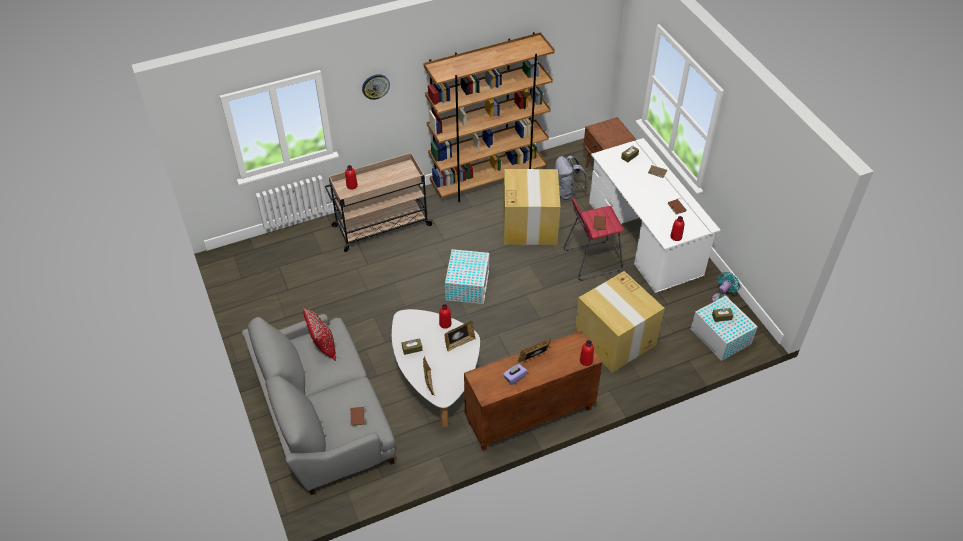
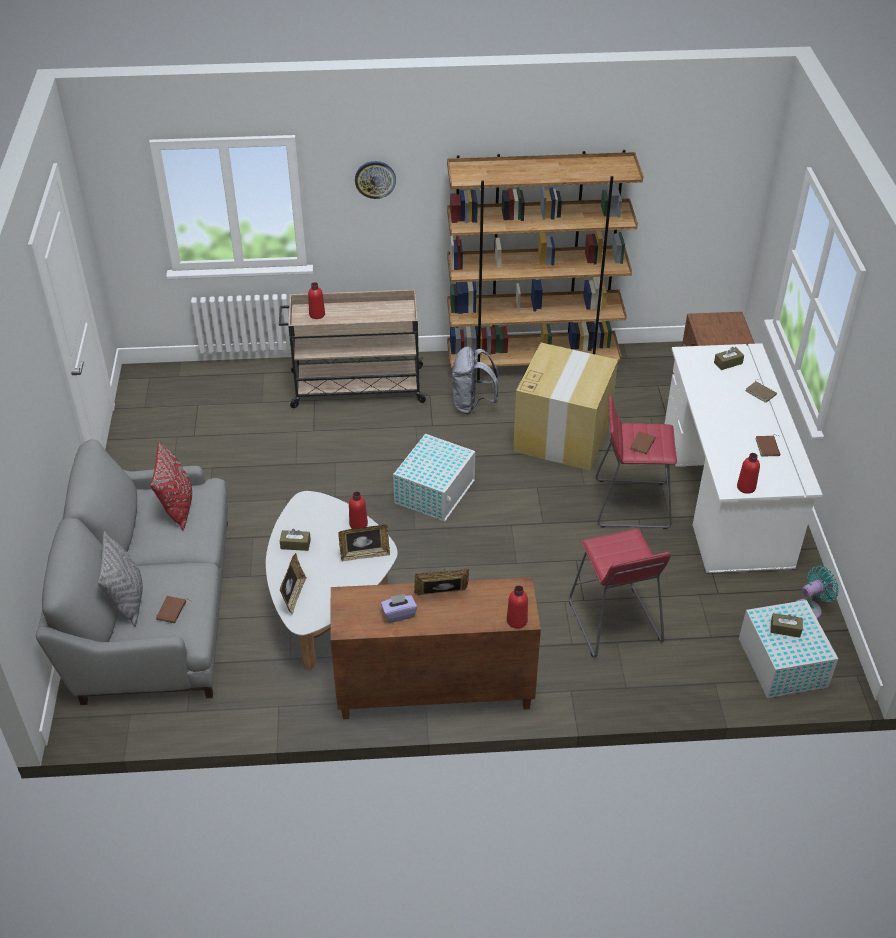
camera: 20 degrees right, 5 degrees down
grey backpack [554,155,587,200] -> grey backpack moved to [452,346,499,414]
cardboard box [575,271,665,373] -> red stool [569,529,671,657]
none -> grey pillow [98,531,143,627]

